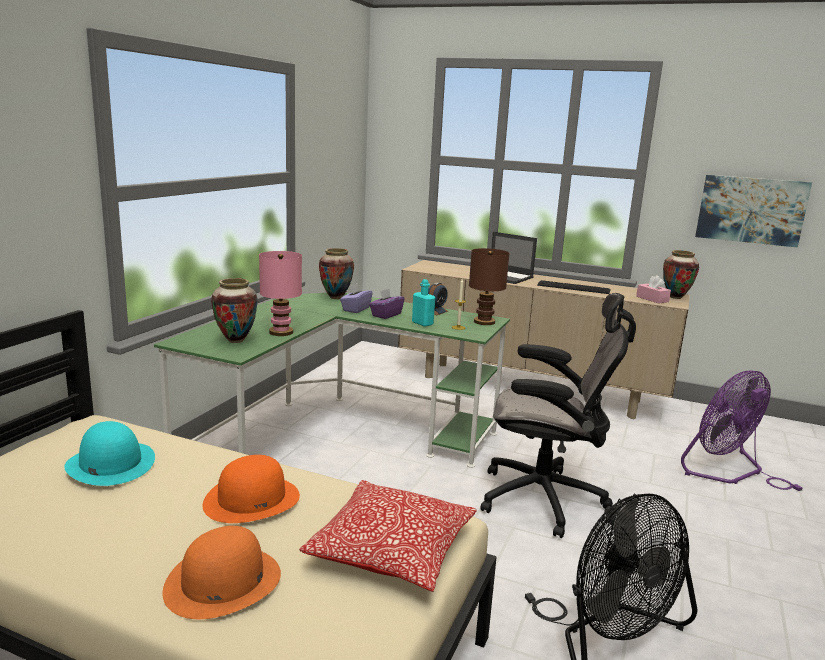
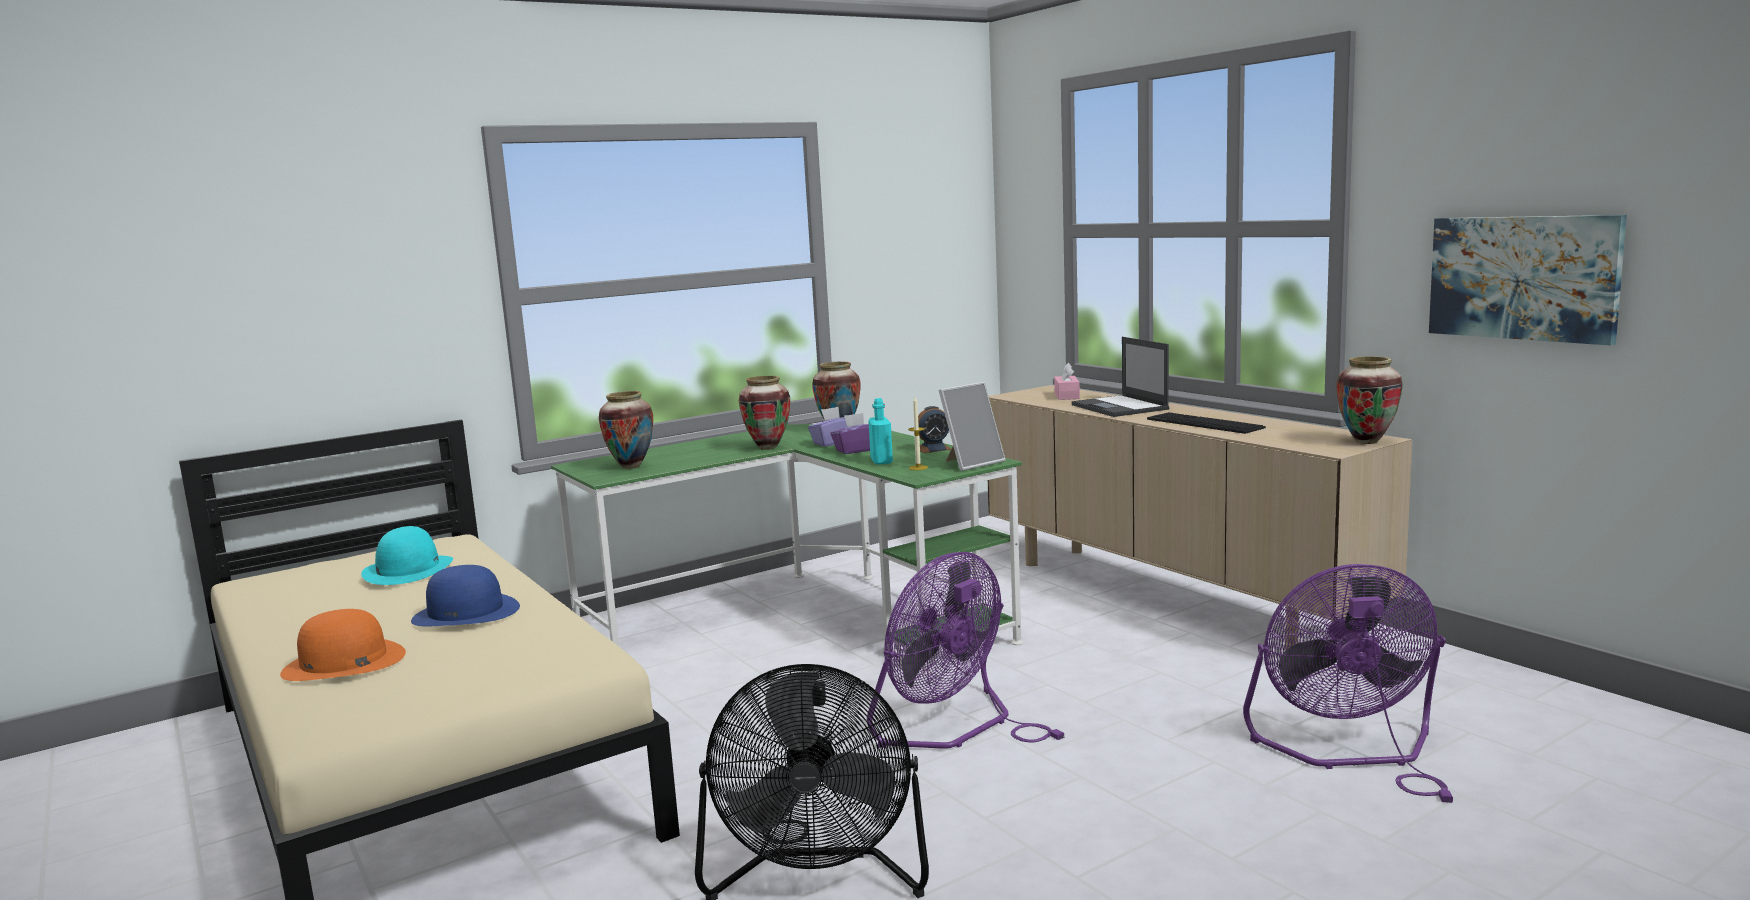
camera: 35 degrees right, 5 degrees down
orange hat [203,455,300,523] -> blue hat [411,565,520,626]
pink table lamp [259,251,302,336] -> none
pillow [299,480,477,592] -> none
brown table lamp [469,248,510,325] -> picture frame [939,382,1006,471]
office chair [480,293,636,538] -> purple fan [867,552,1065,749]
pink tissue box [636,275,671,304] -> pink tissue box moved to [1054,363,1080,400]
none -> vase [739,376,790,450]

